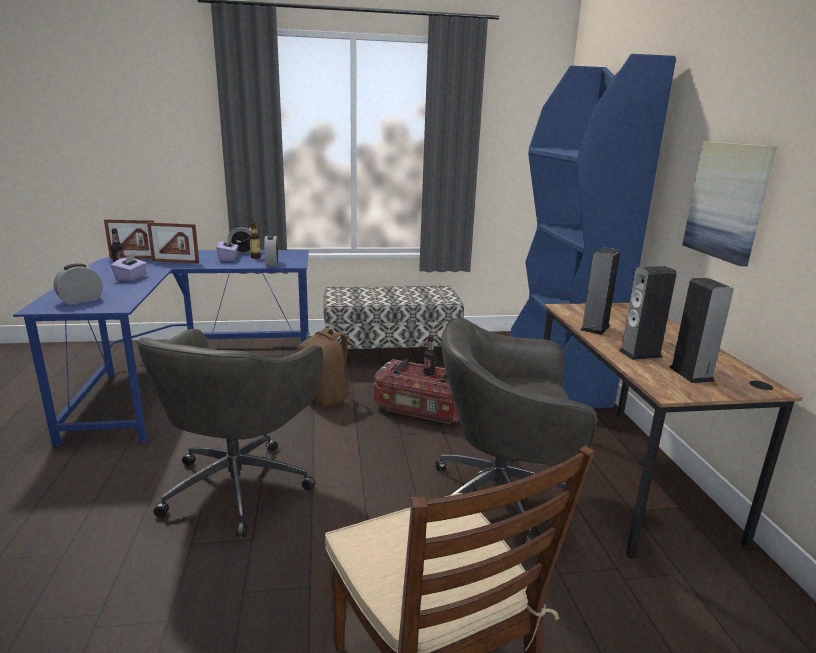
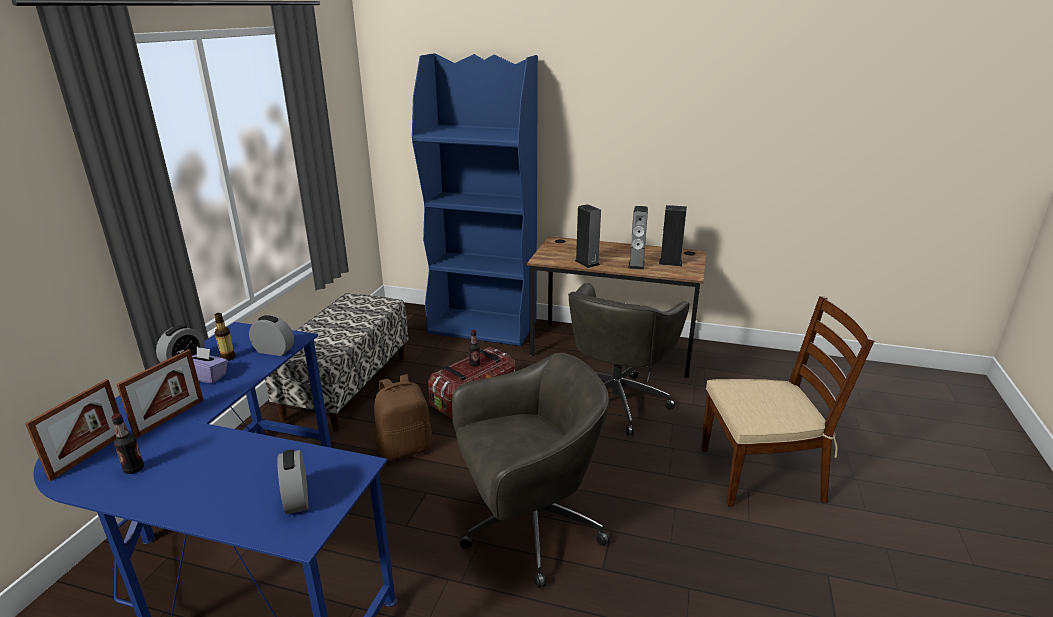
camera: 65 degrees left, 5 degrees up
purple tissue box [111,253,147,281] -> none
grey office chair [136,329,323,537] -> grey office chair turned 60 degrees counterclockwise [452,353,610,588]
picture [682,141,777,266] -> none

